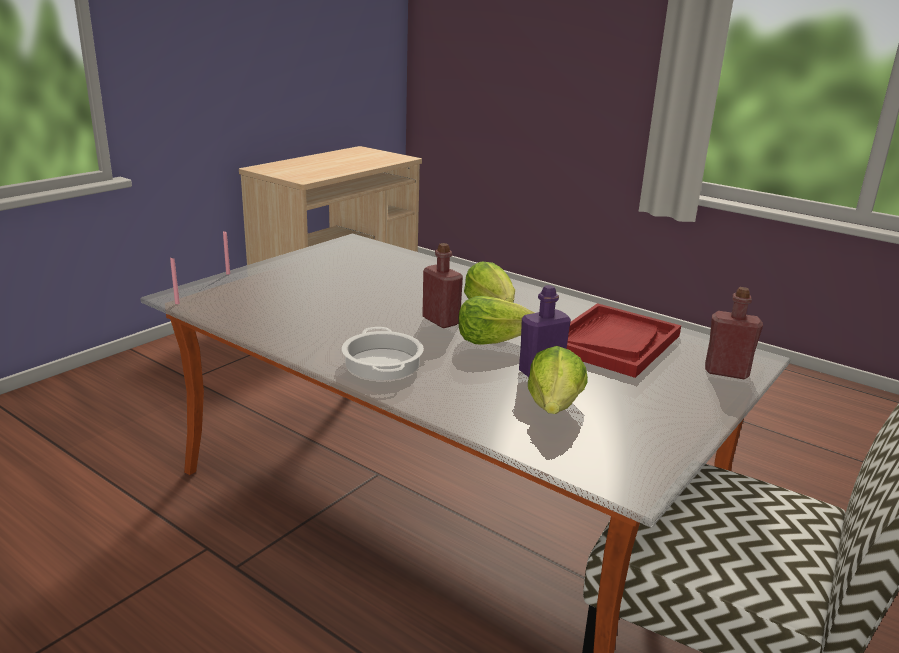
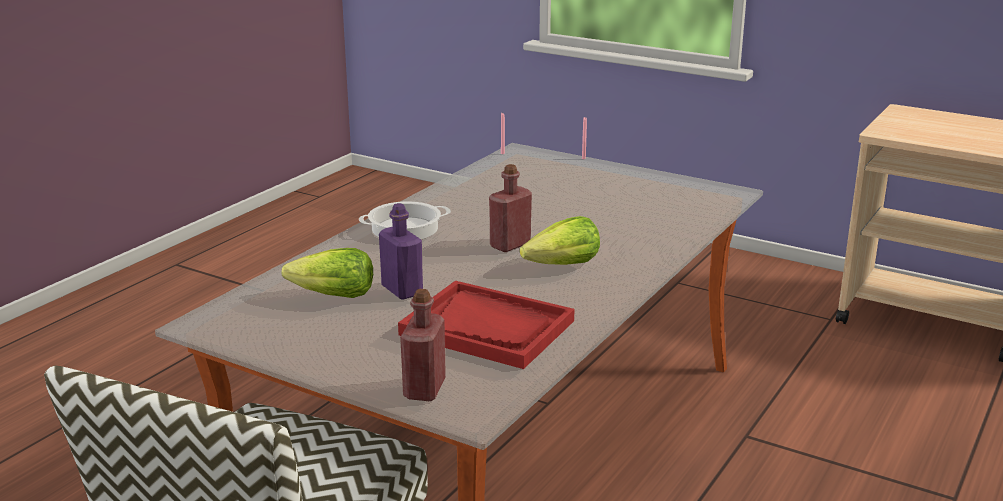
camera: 85 degrees right, 0 degrees up
lettuce [458,296,534,345] -> none

